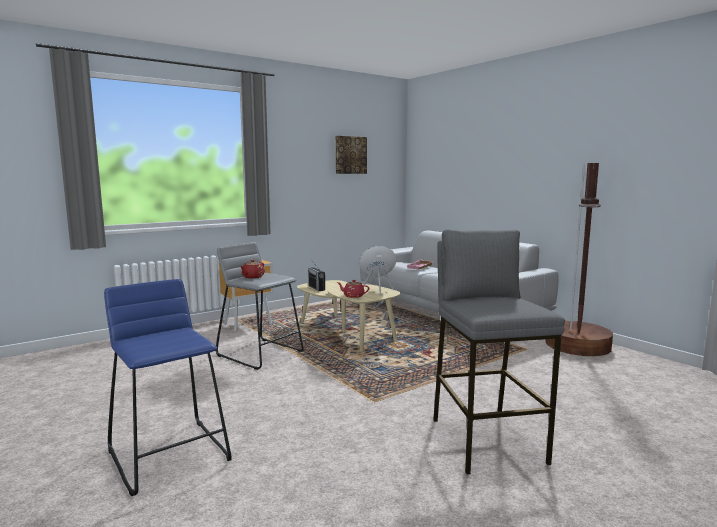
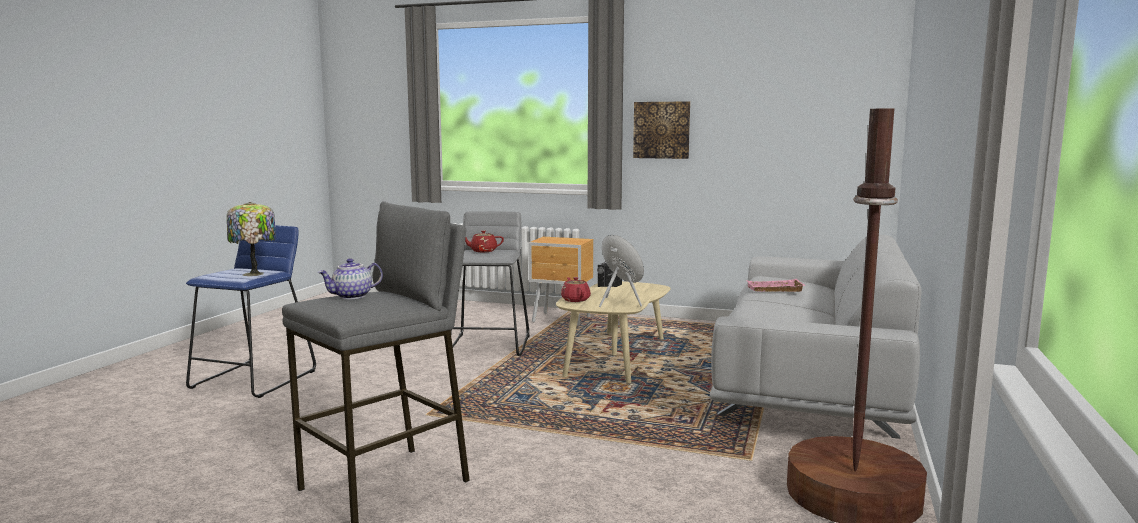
camera: 55 degrees right, 0 degrees up
picture [335,136,367,174] -> picture moved to [633,101,690,159]
none -> table lamp [227,202,276,276]
none -> teapot [318,258,383,299]

